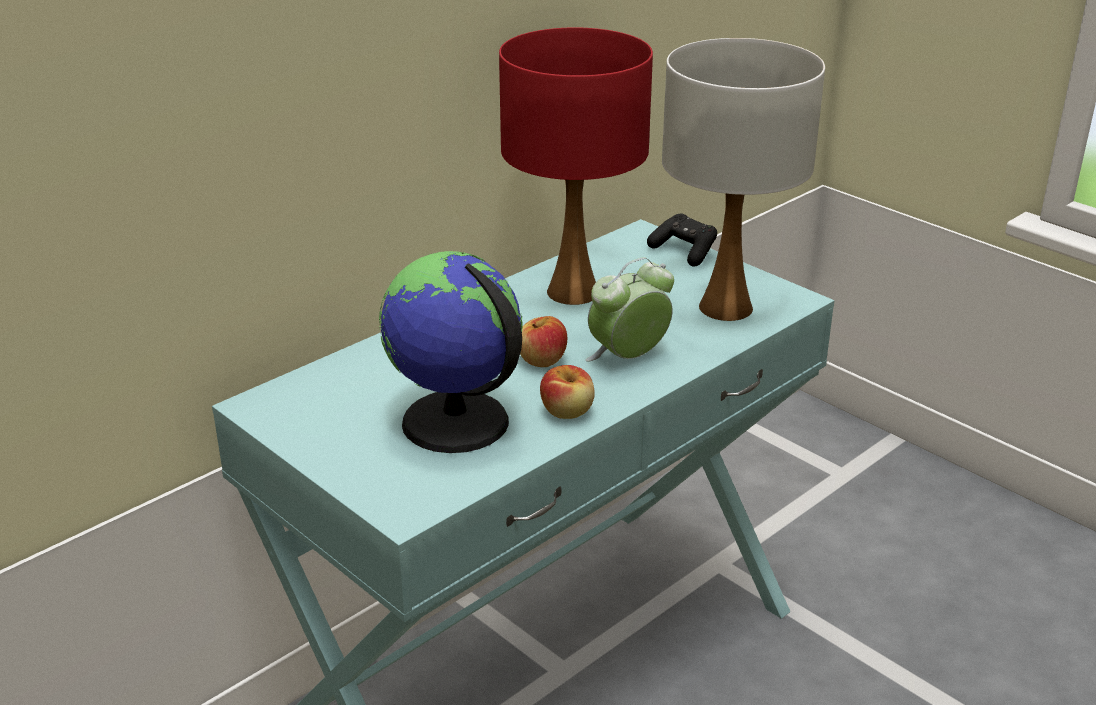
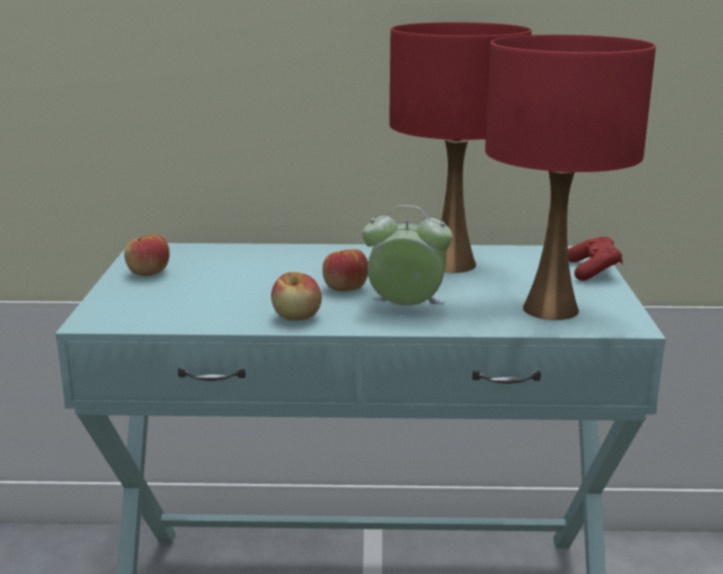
camera: 45 degrees right, 10 degrees down
globe [379,251,523,453] -> none
black game controller [647,213,717,267] -> red game controller [568,237,623,281]
white table lamp [662,38,825,321] -> red table lamp [485,35,656,320]
none -> apple [124,234,170,276]

